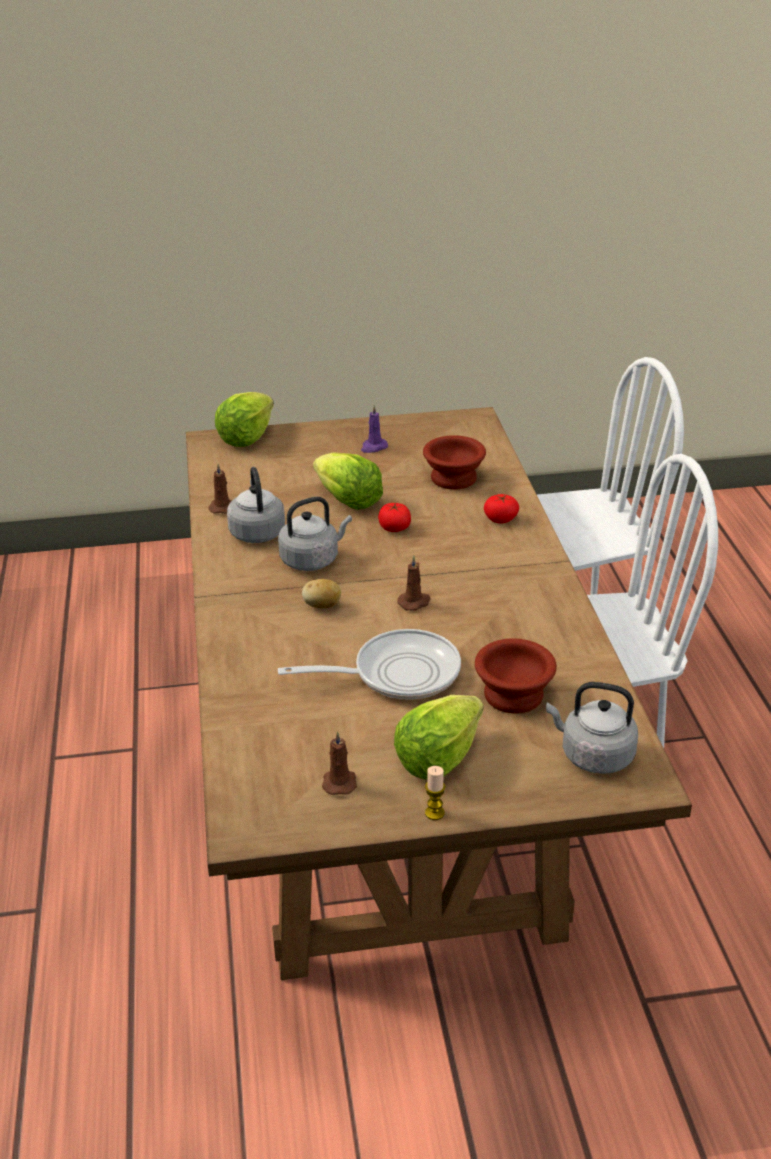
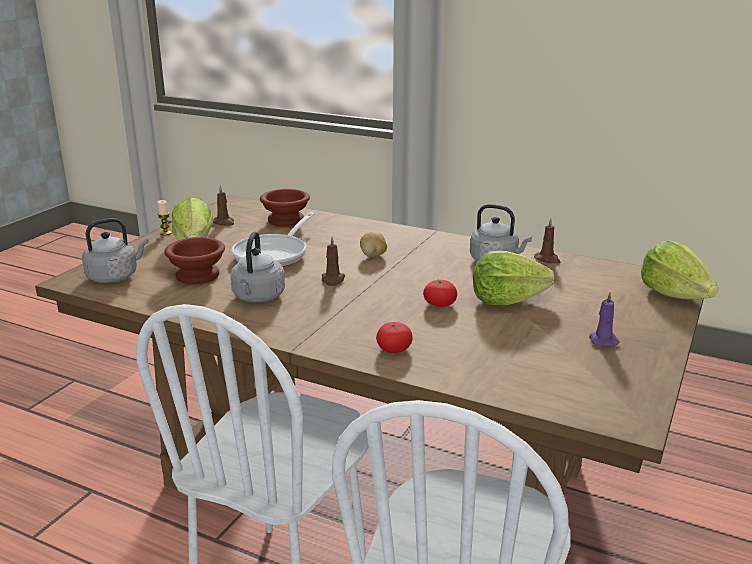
camera: 125 degrees right, 10 degrees down
grey kettle [278,497,352,571] -> grey kettle moved to [230,232,285,302]
brown bowl [423,435,486,490] -> brown bowl moved to [260,189,310,227]

